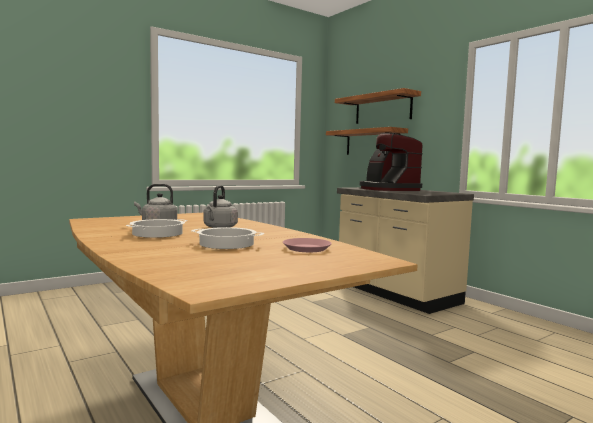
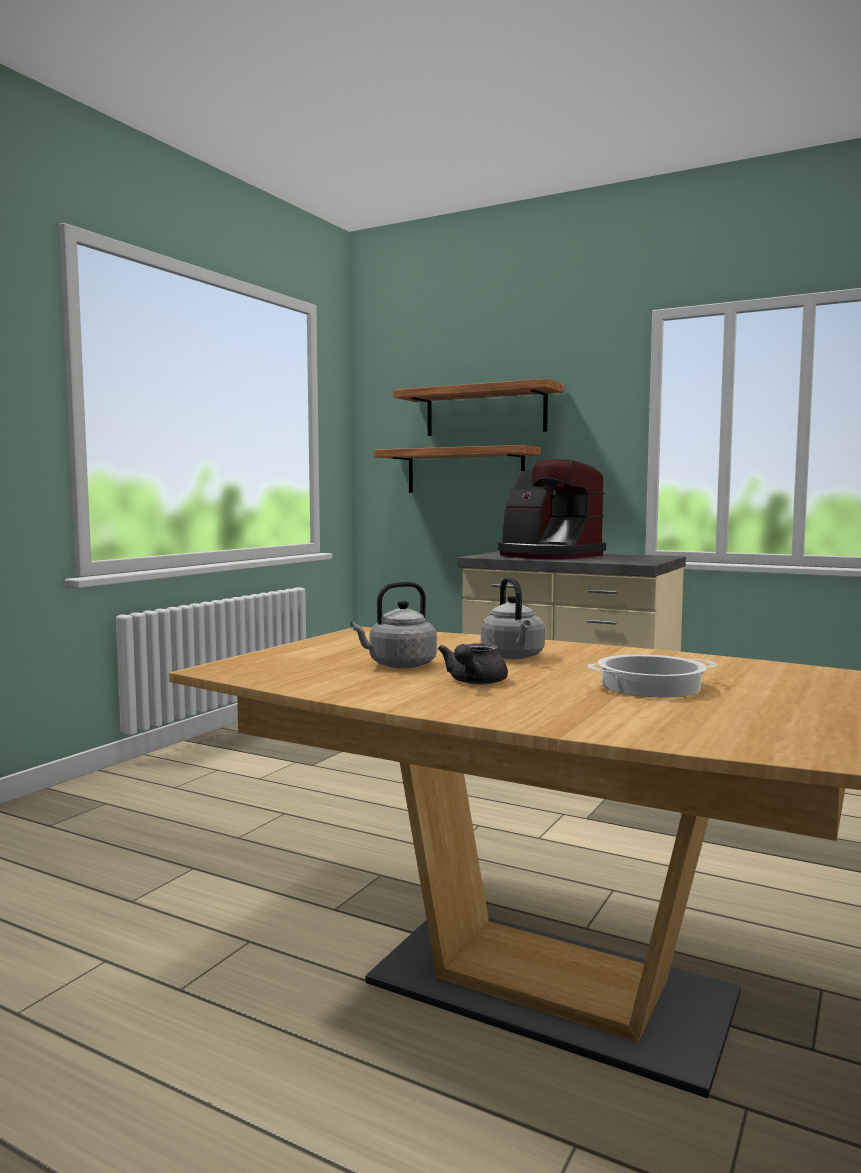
camera: 25 degrees left, 0 degrees up
cooking pot [126,219,188,238] -> grey teapot [438,643,508,684]
pink plate [283,238,332,252] -> none

